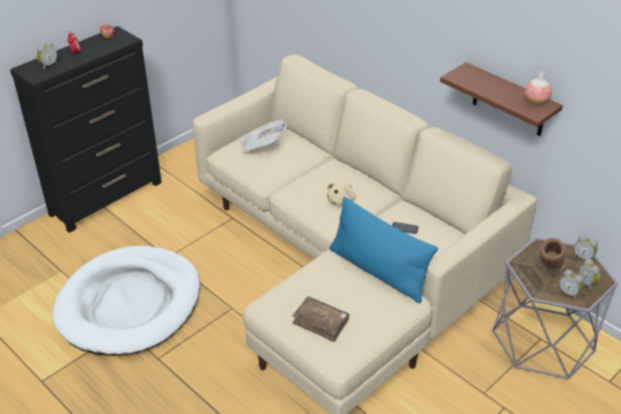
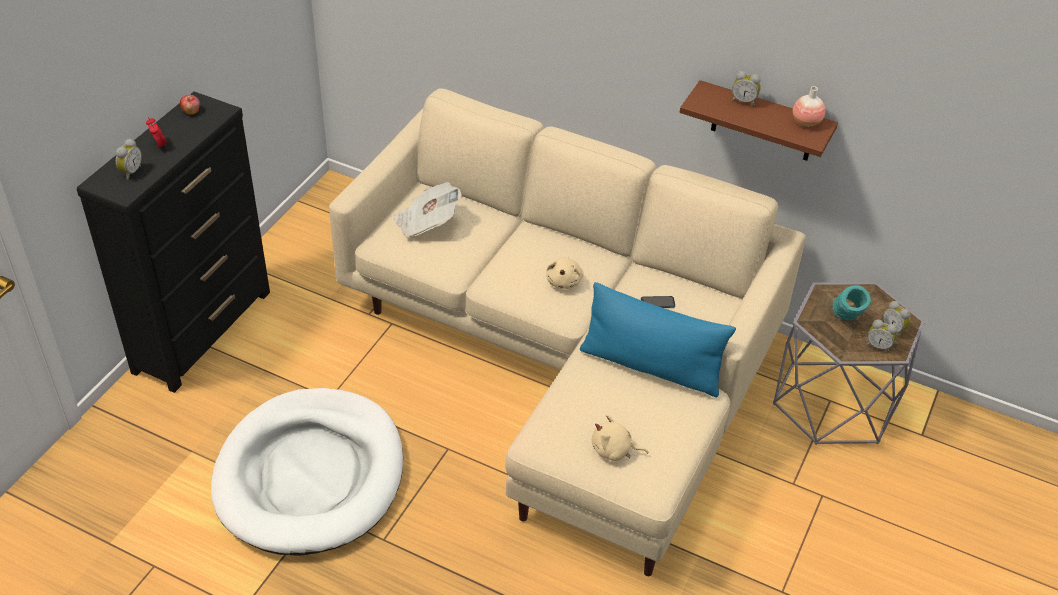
camera: 20 degrees left, 5 degrees up
brown book [292,296,349,342] -> beige plush toy [592,414,648,461]
brown vase [540,238,565,270] -> turquoise vase [833,285,871,320]
alarm clock [574,235,598,260] -> alarm clock moved to [732,71,760,106]

